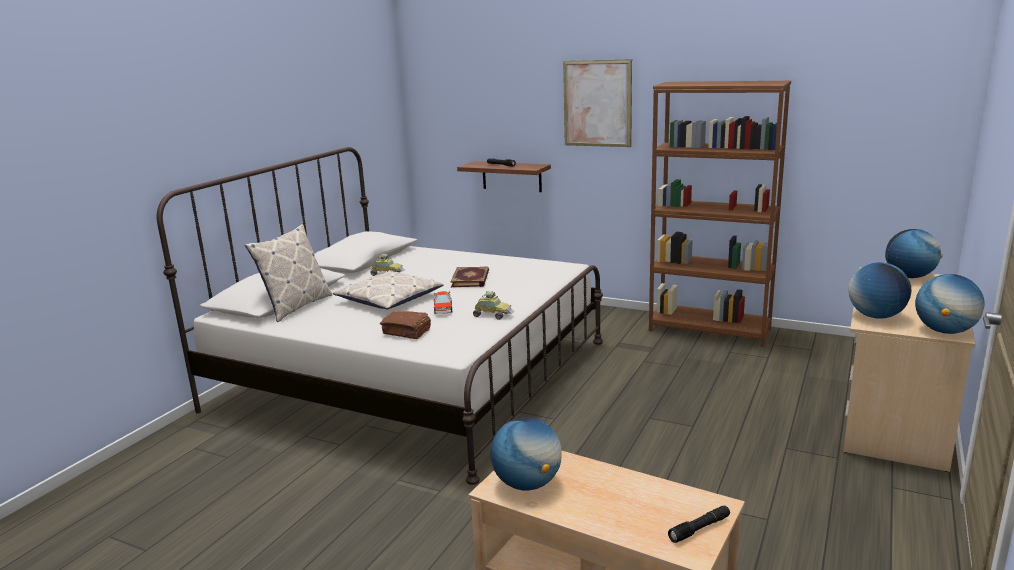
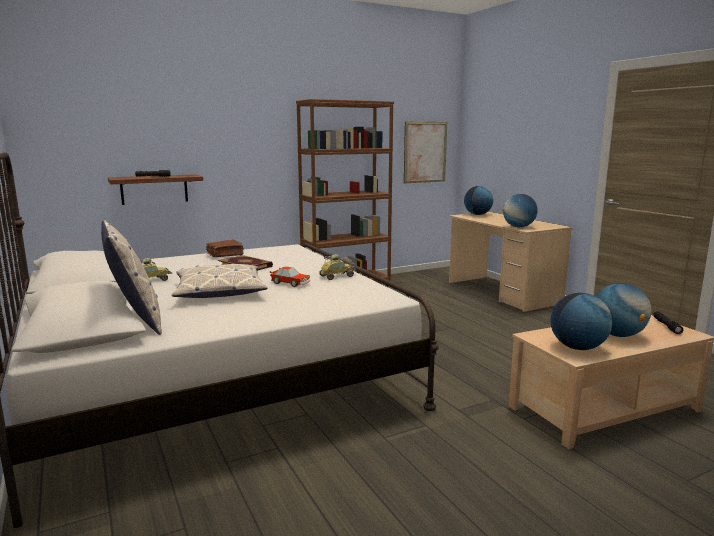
camera: 55 degrees left, 5 degrees down
brown book [380,310,431,339] -> brown book moved to [206,239,244,257]
picture [563,59,632,147] -> picture moved to [404,122,447,183]
globe [915,274,985,334] -> globe moved to [596,283,652,337]

